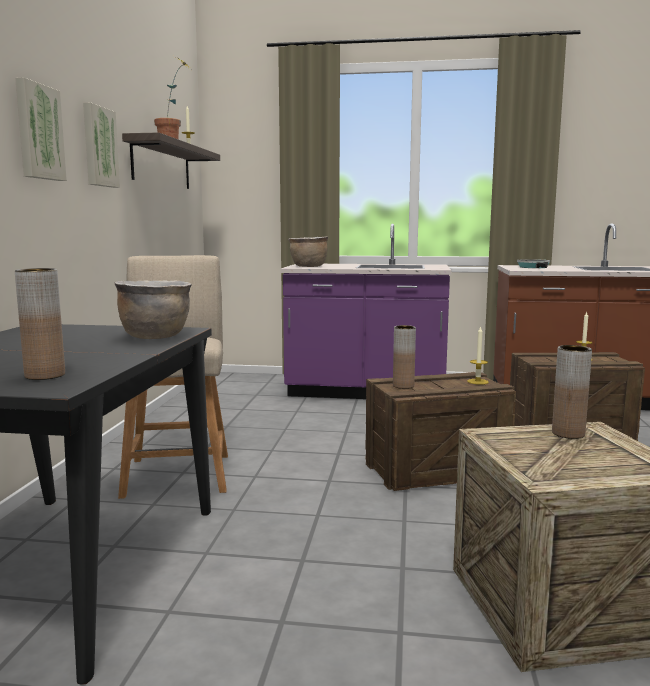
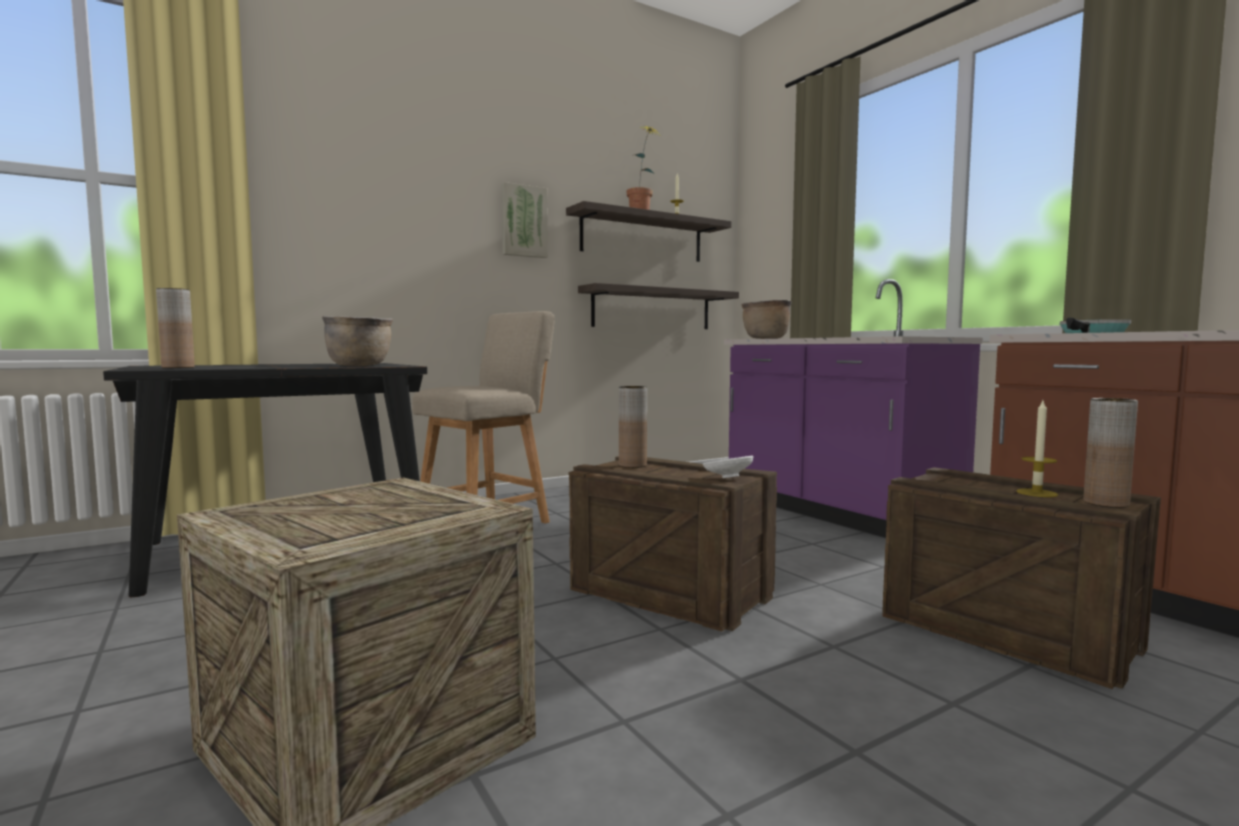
camera: 50 degrees right, 5 degrees down
picture [15,77,67,181] -> none
candle [467,326,489,385] -> white bowl [703,456,753,478]
brown vase [552,345,592,439] -> brown vase moved to [1084,398,1138,508]
none -> shelf [578,283,739,329]

